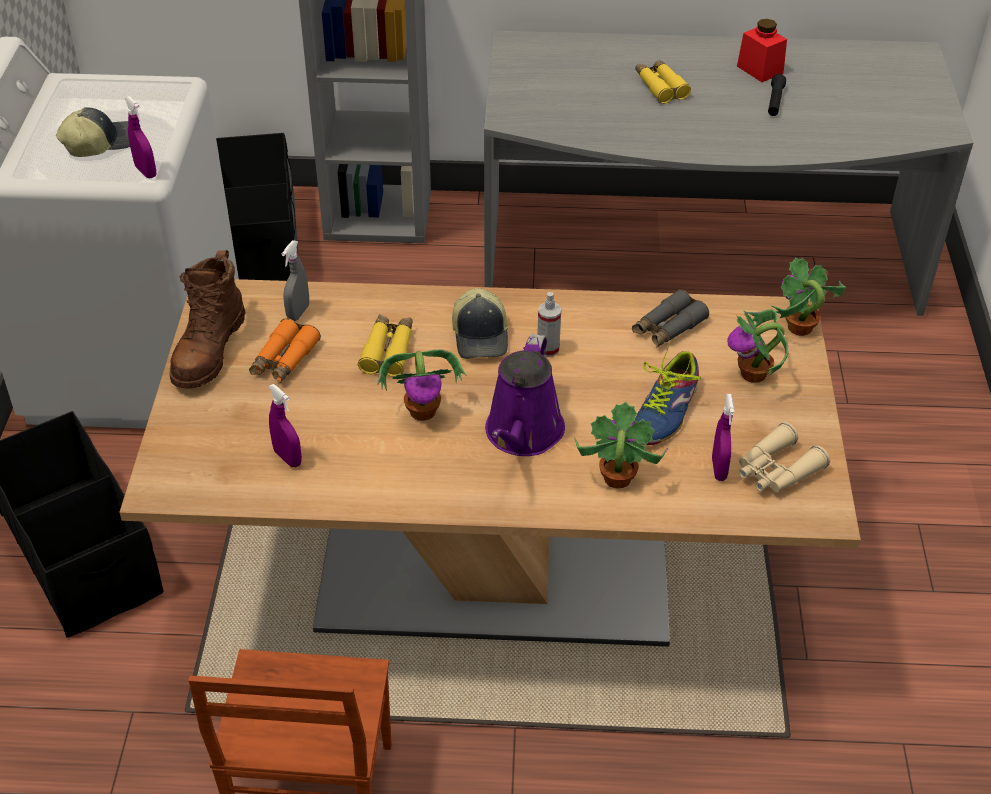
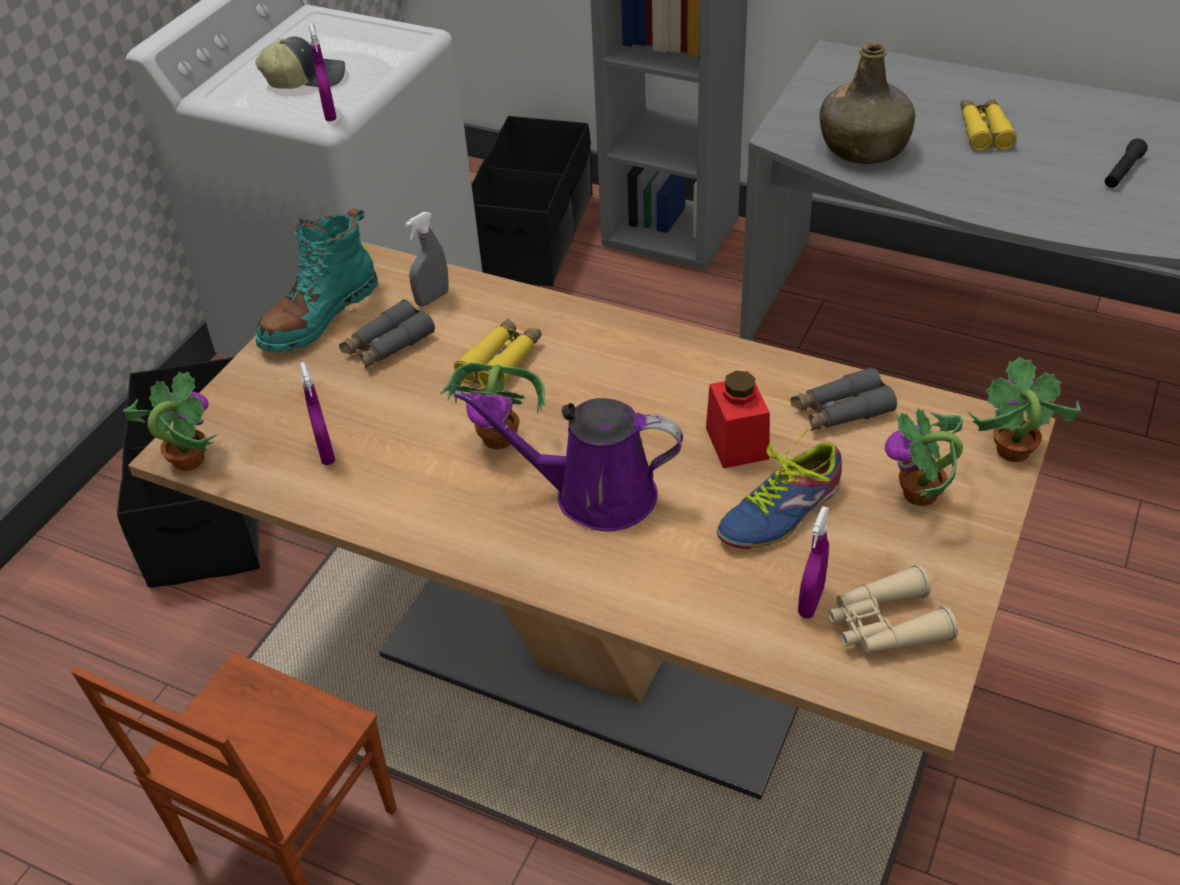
camera: 25 degrees right, 0 degrees up
brown boot [169,250,245,389] -> turquoise boot [256,209,378,353]
orange binoculars [249,318,321,383] -> grey binoculars [339,299,435,368]
cap [452,288,508,359] -> none
purple watering can [485,334,565,456] -> purple watering can turned 60 degrees clockwise [454,390,683,531]
spray bottle [537,292,561,357] -> none
potted plant [574,402,668,489] -> potted plant moved to [123,372,218,471]
red jar [737,19,787,82] -> red jar moved to [706,371,770,468]
none -> green bottle [820,43,915,164]

